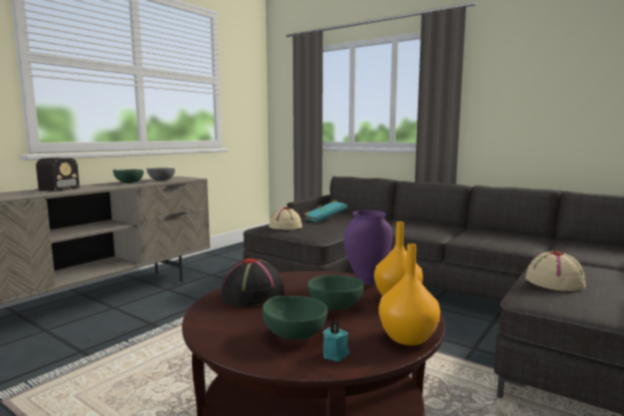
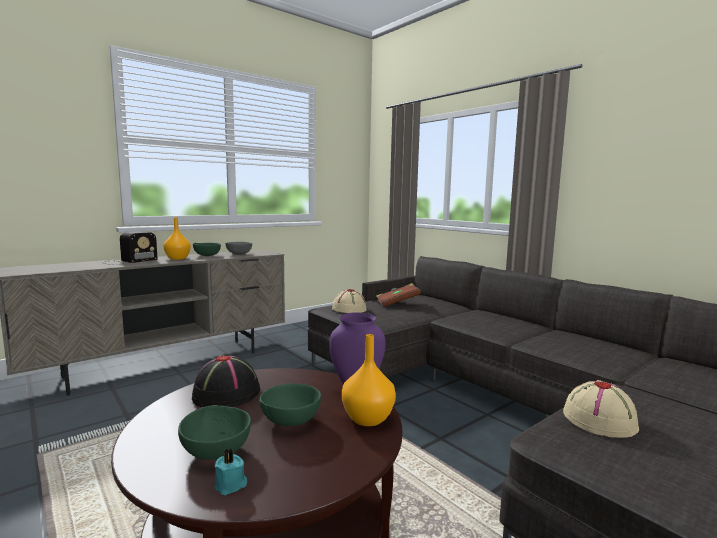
camera: 15 degrees right, 0 degrees up
turquoise book [304,200,348,222] -> brown book [376,283,421,307]
orange vase [379,244,440,345] -> orange vase moved to [164,218,191,260]

